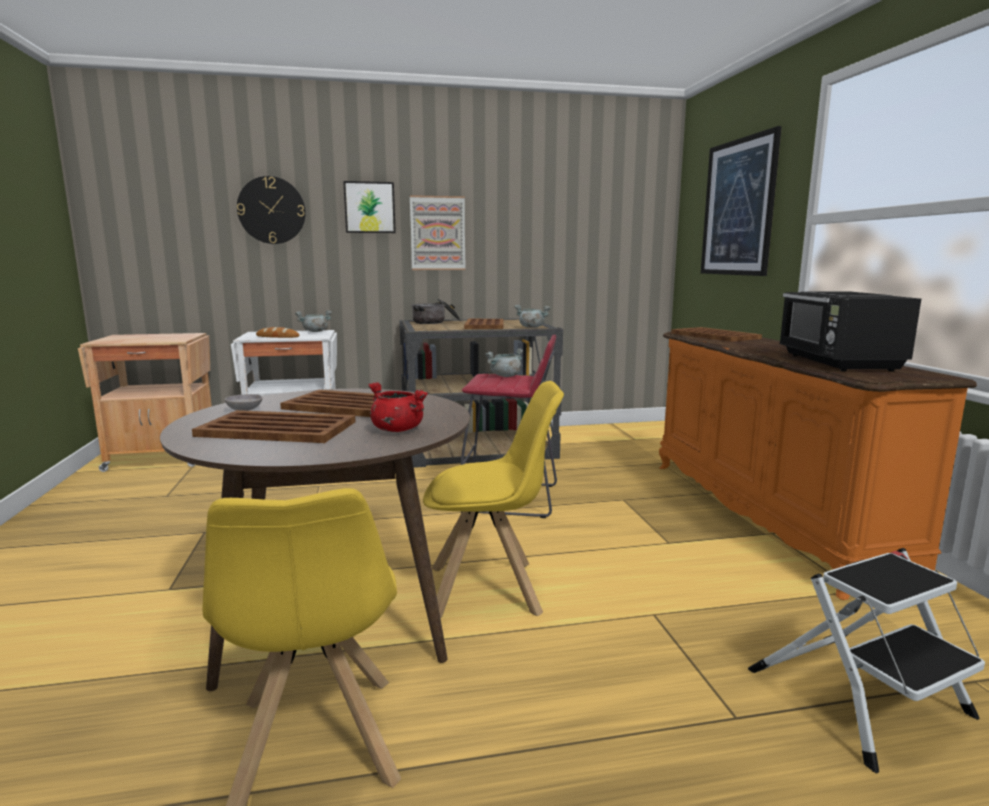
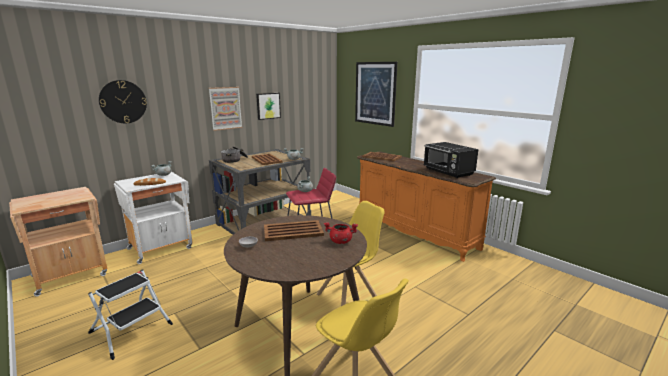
camera: 30 degrees left, 5 degrees up
brown tray [192,410,356,443] -> none
picture [343,181,396,233] -> picture moved to [256,93,281,120]
step ladder [748,548,985,773] -> step ladder moved to [88,269,173,360]

